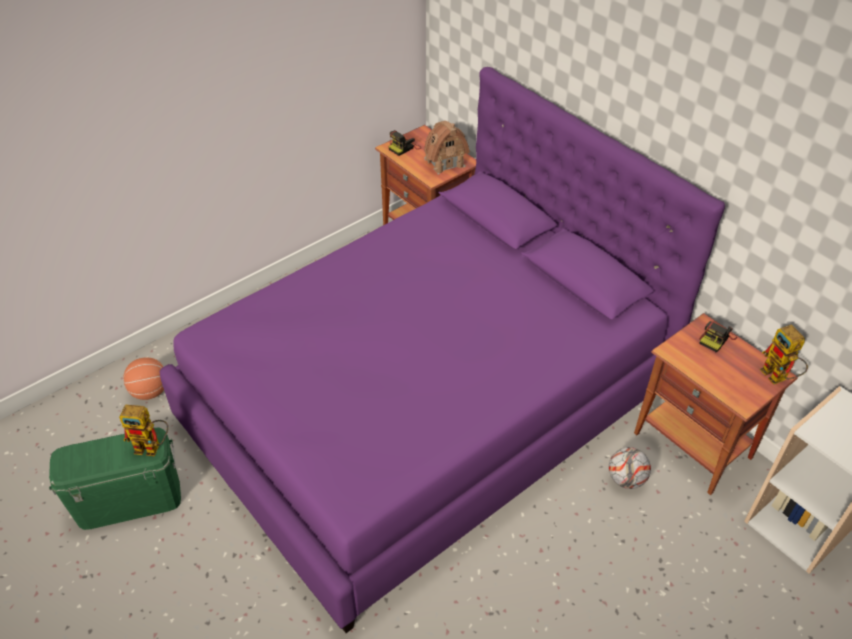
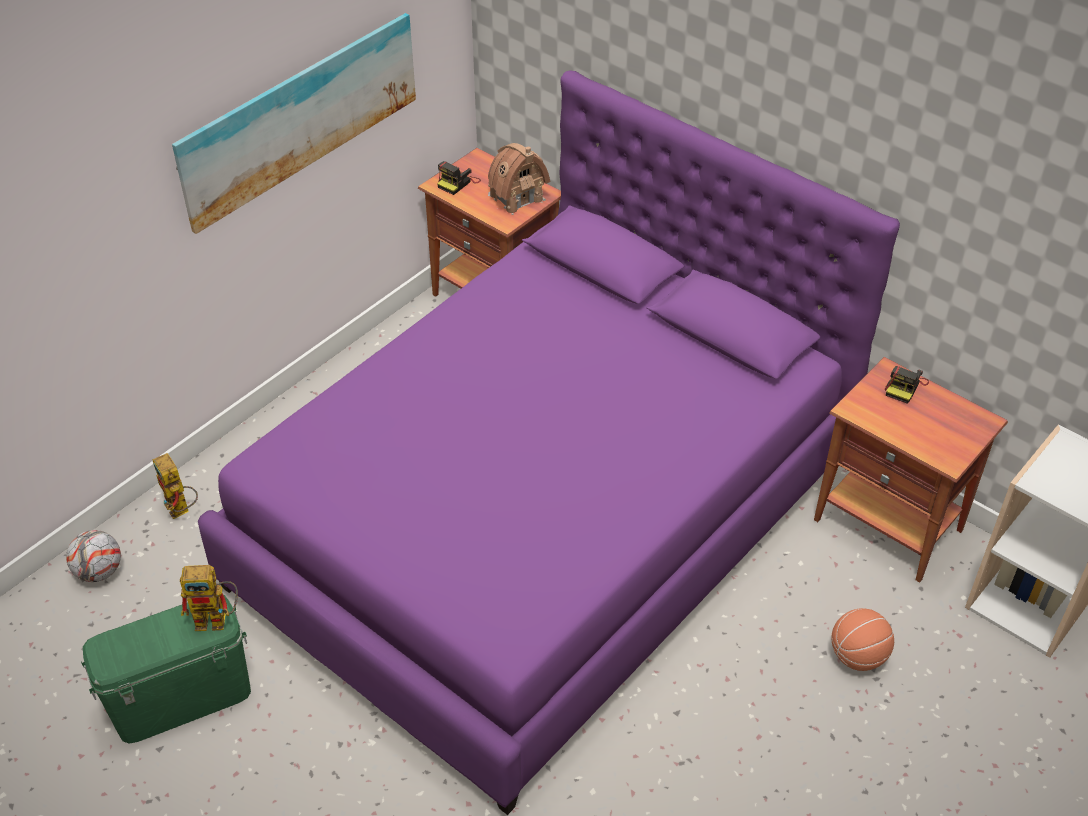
camera: 10 degrees left, 0 degrees up
basketball [124,357,164,400] -> basketball moved to [831,608,894,671]
football [609,447,651,489] -> football moved to [66,530,121,582]
toy robot [760,325,808,385] -> toy robot moved to [153,453,198,519]
none -> picture [172,13,416,234]

